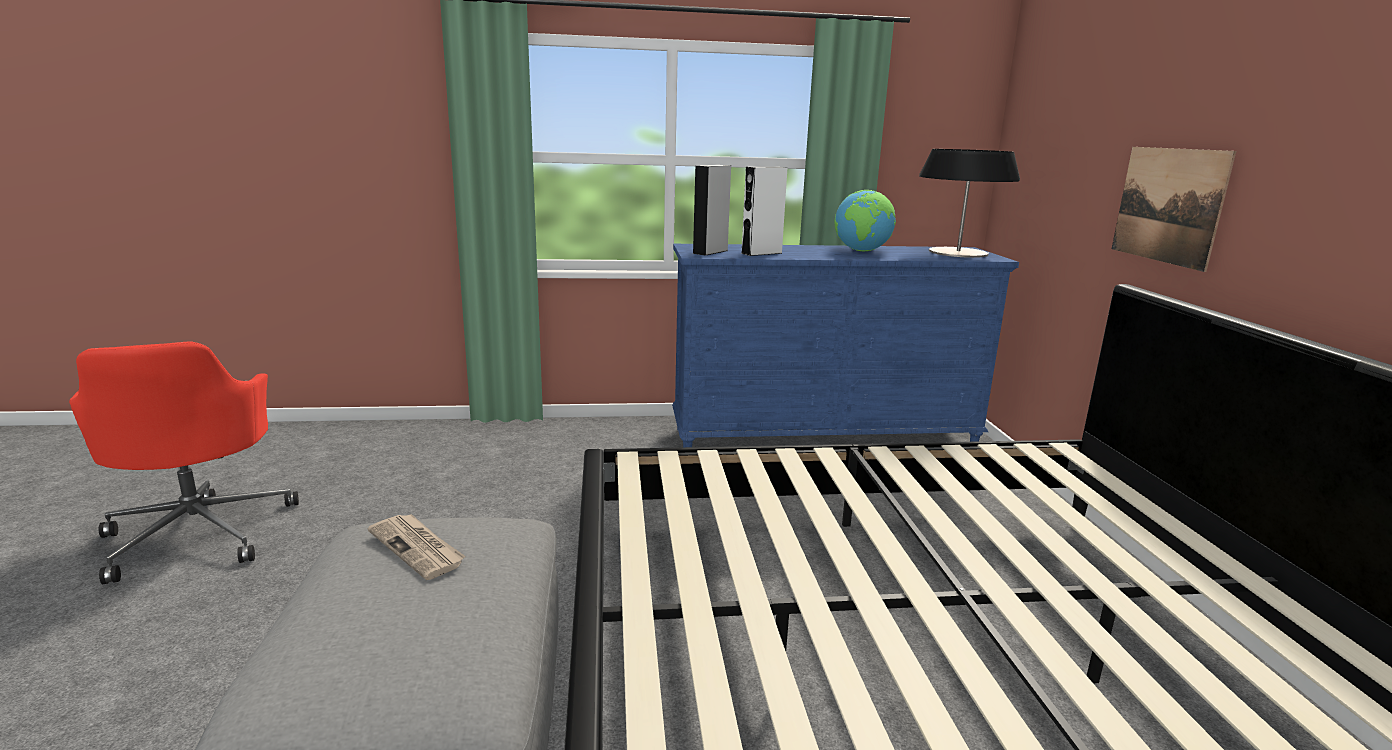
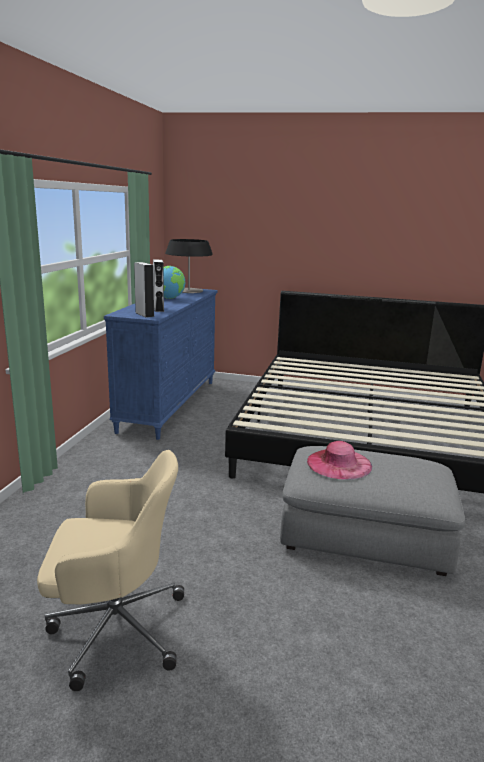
camera: 70 degrees left, 0 degrees up
red office chair [69,341,299,584] -> beige office chair [37,450,184,691]
newspaper [368,514,465,580] -> pink hat [307,441,372,480]
picture [1112,147,1236,272] -> none

